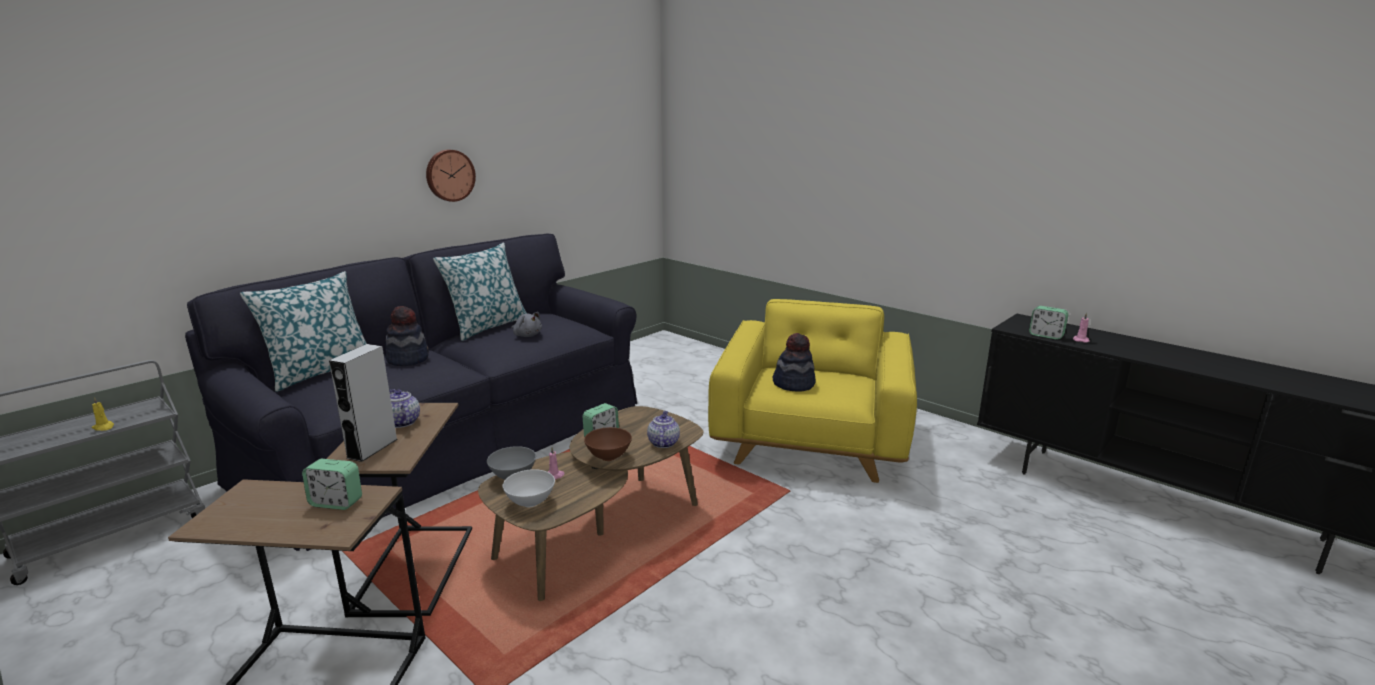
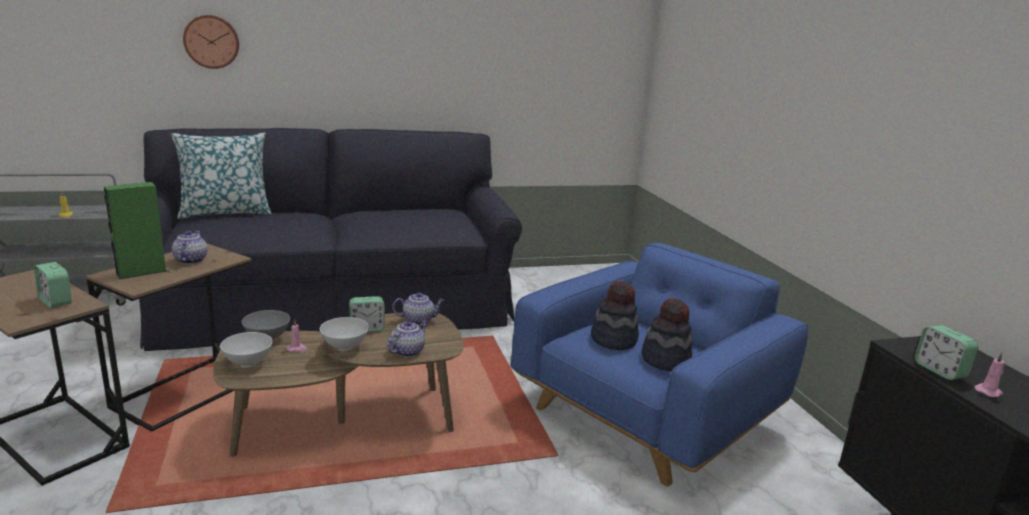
camera: 30 degrees right, 0 degrees up
grey speaker [329,344,398,462] -> green speaker [104,182,167,280]
hat [385,306,429,366] -> hat moved to [641,298,693,371]
wall clock [426,150,476,202] -> wall clock moved to [183,15,239,69]
pillow [433,243,526,341] -> none
grey plush toy [511,312,542,337] -> none
brown bowl [584,427,632,461] -> white bowl [320,317,369,351]
yellow armchair [708,299,917,483] -> blue armchair [511,243,808,487]
none -> teapot [392,292,445,325]

